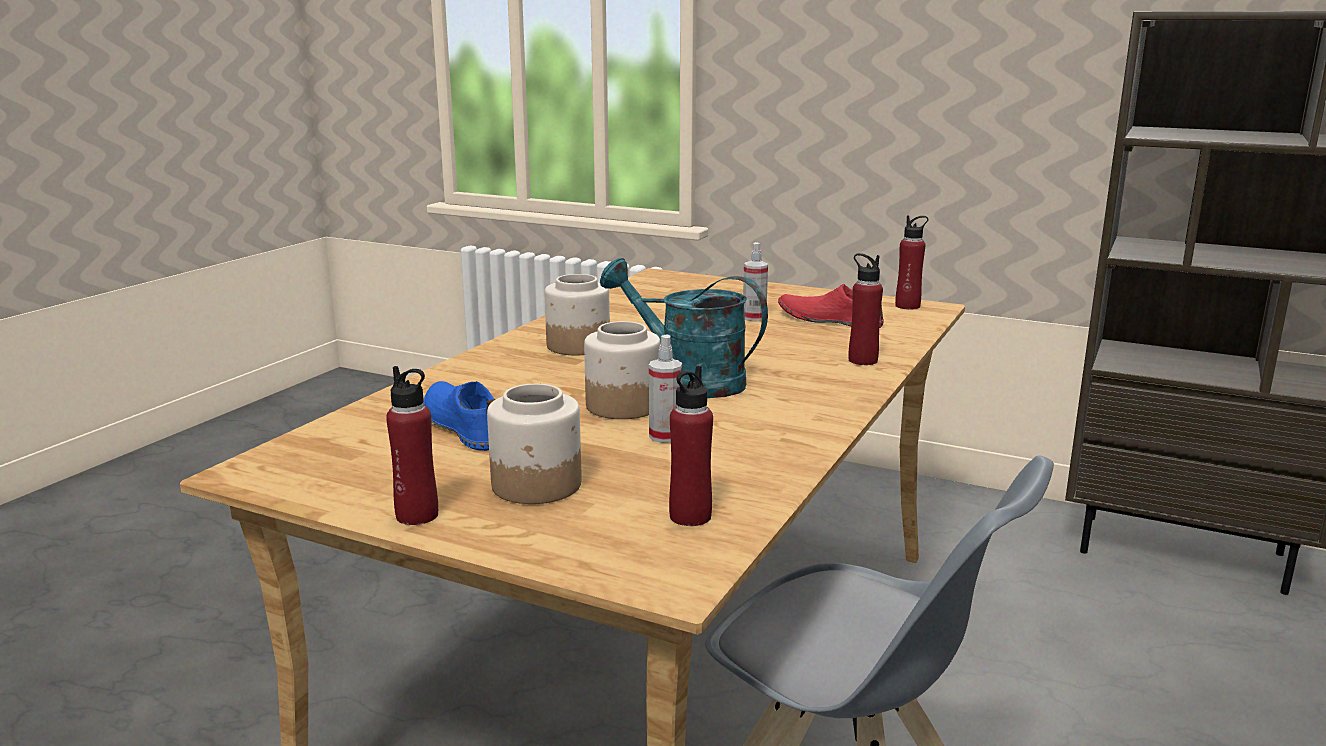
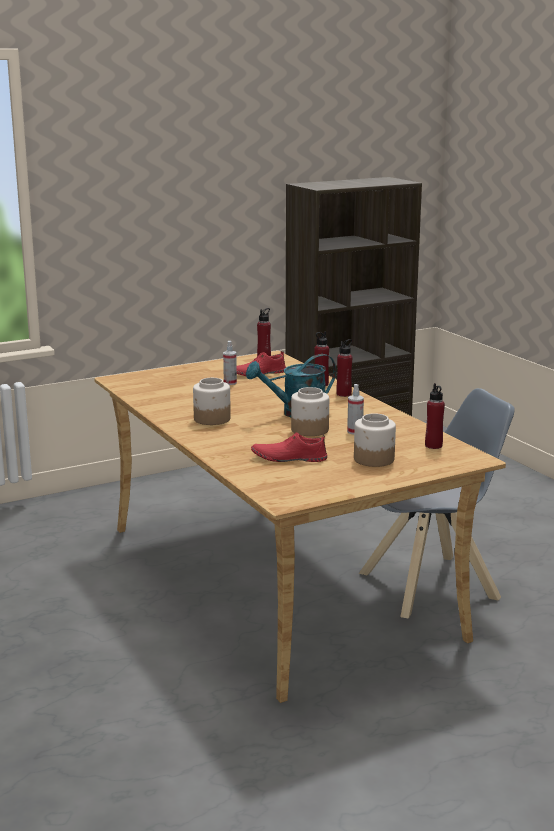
camera: 55 degrees left, 0 degrees up
red bottle [386,366,438,525] -> red bottle moved to [336,339,352,397]
blue shoe [423,381,495,451] -> red shoe [251,433,327,462]

